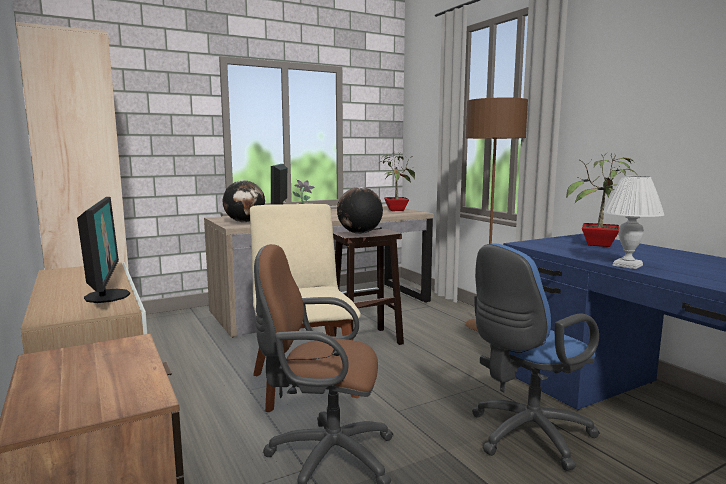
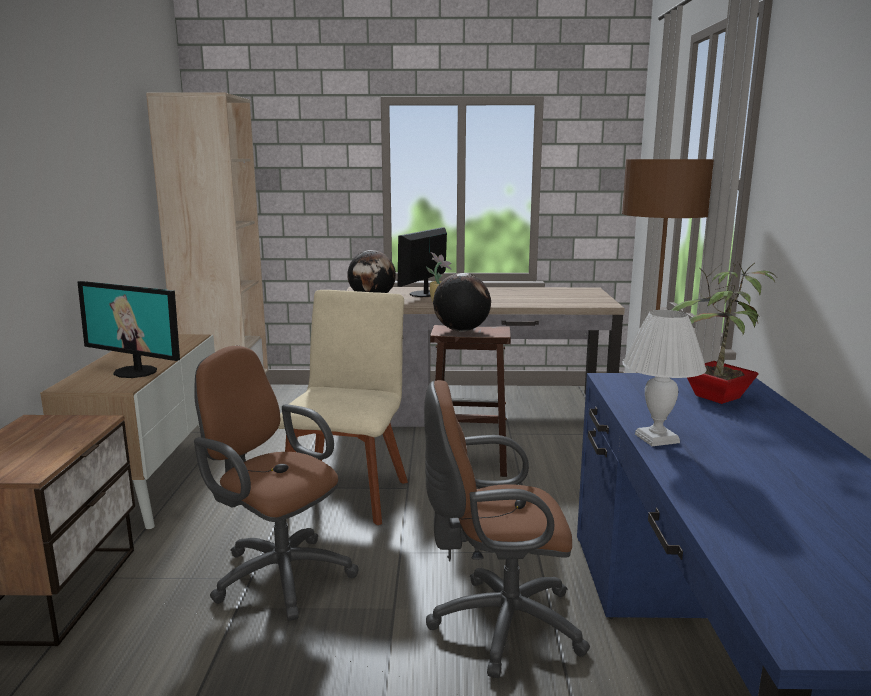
camera: 30 degrees right, 5 degrees up
monitor [77,197,130,303] -> monitor turned 105 degrees clockwise [77,281,180,378]
potted plant [379,153,415,211] -> none
blue office chair [472,243,600,471] -> brown office chair [424,380,590,678]

